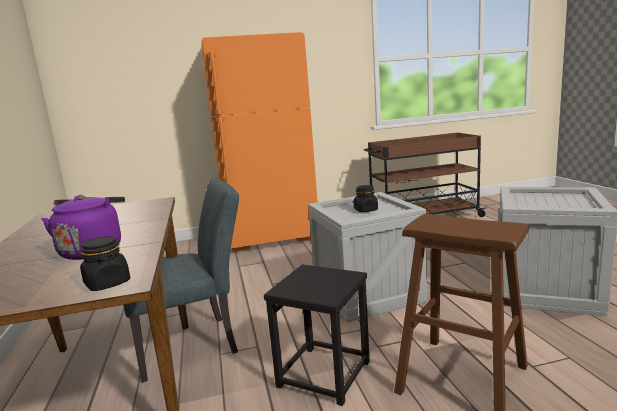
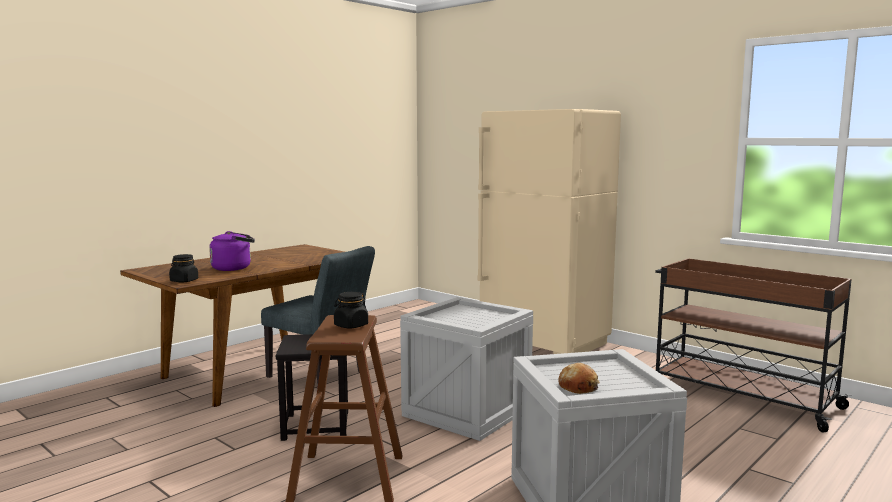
camera: 55 degrees right, 5 degrees down
orange fridge [201,32,318,252] -> beige fridge [478,109,621,354]
black jar [353,185,378,212] -> black jar moved to [334,292,368,328]
none -> bread [558,363,600,394]

